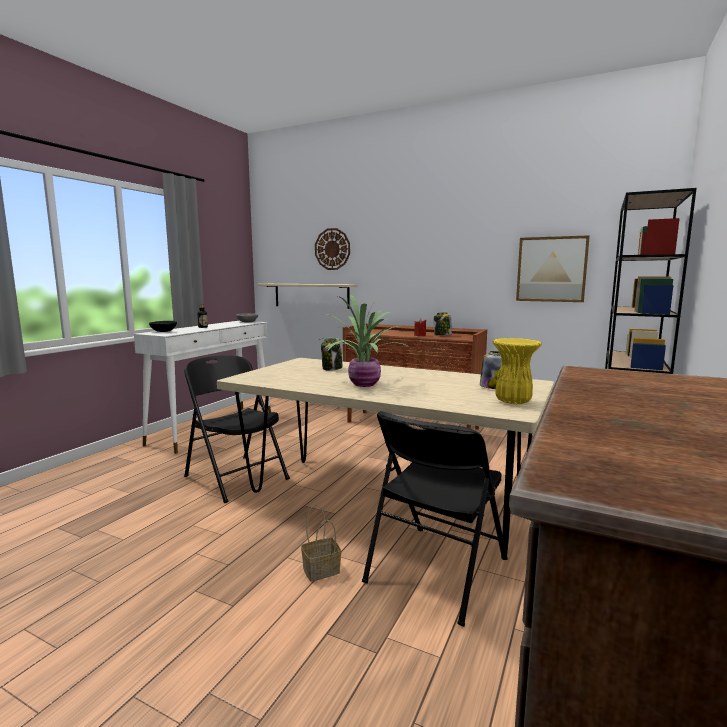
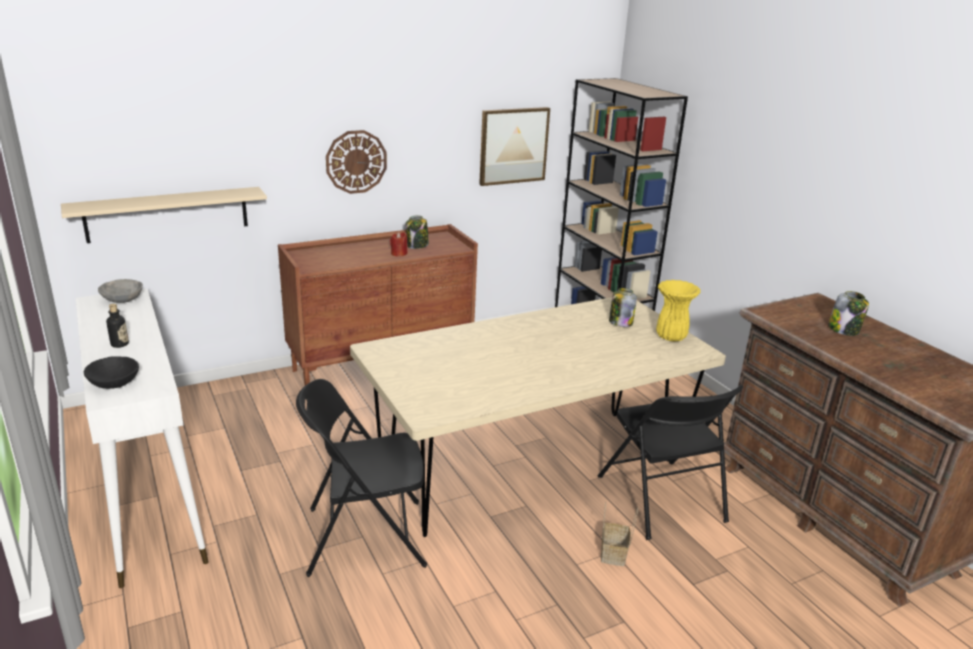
camera: 55 degrees left, 15 degrees up
wall clock [315,228,350,270] -> wall clock moved to [326,130,387,194]
potted plant [318,295,410,387] -> none
jar [321,338,343,371] -> jar moved to [828,291,869,336]

